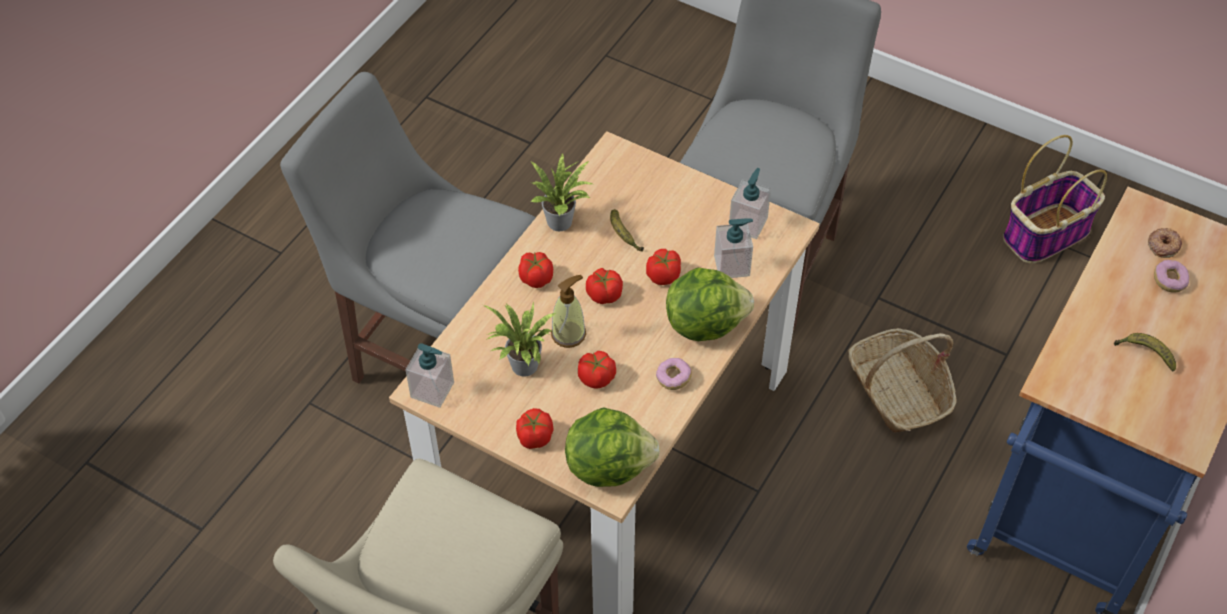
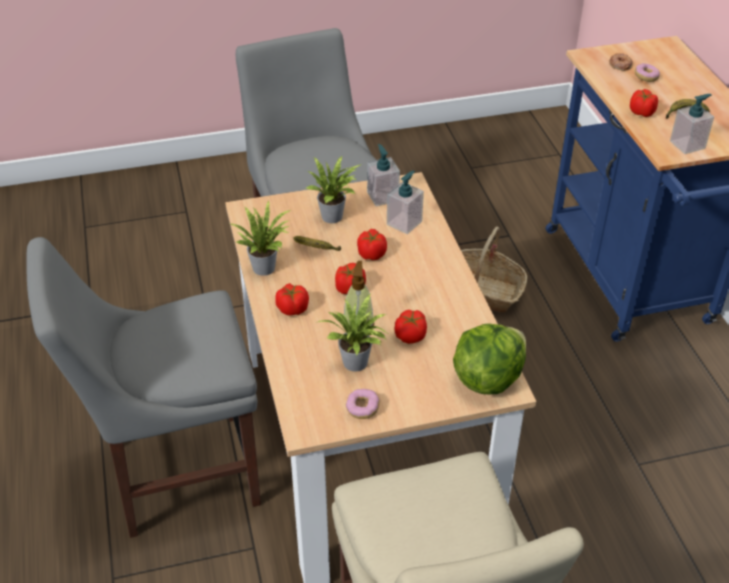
camera: 45 degrees left, 10 degrees down
soap dispenser [405,343,454,408] -> soap dispenser moved to [670,94,714,154]
tomato [516,408,554,449] -> tomato moved to [630,89,658,117]
donut [656,358,692,390] -> donut moved to [346,389,380,419]
lettuce [666,268,754,341] -> none
basket [1003,135,1107,264] -> none
none -> potted plant [305,156,360,223]

